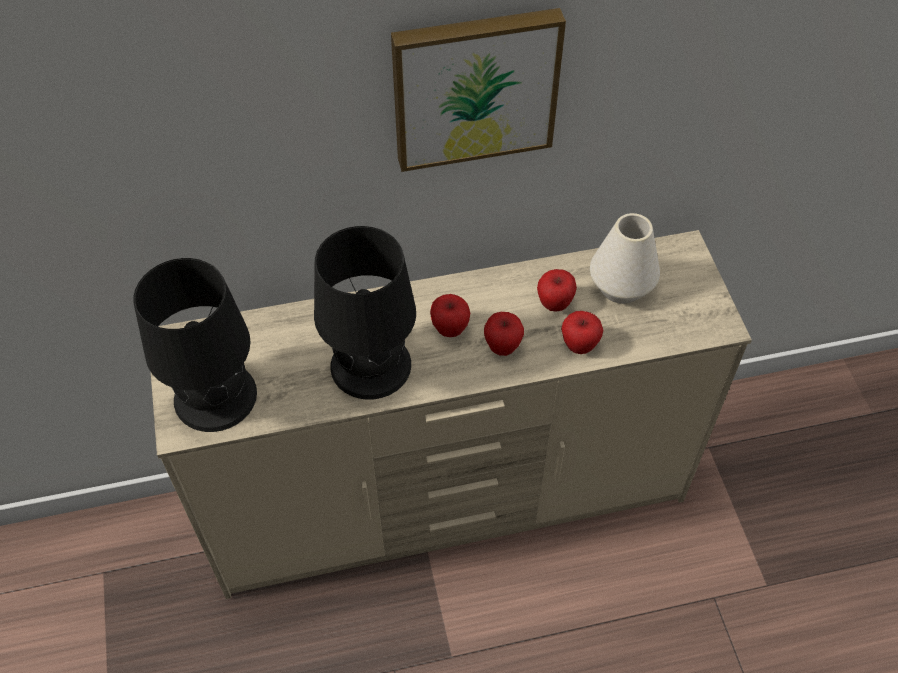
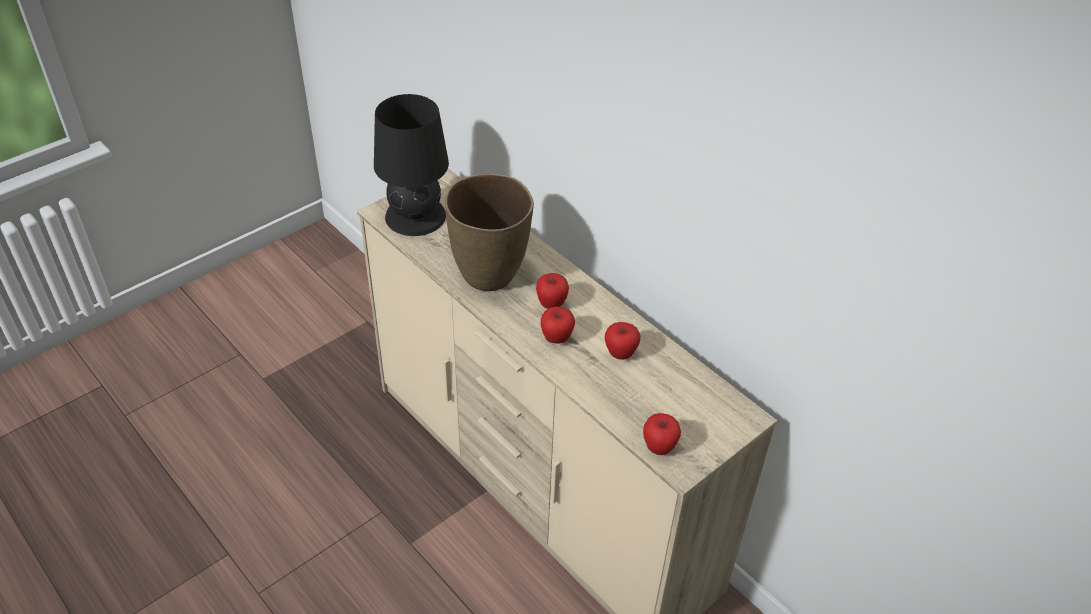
camera: 60 degrees right, 10 degrees down
black table lamp [314,226,416,400] -> brown vase [445,174,534,291]
picture [391,8,566,172] -> none
apple [561,311,603,354] -> apple moved to [643,413,681,455]
white vase [590,213,660,304] -> none

